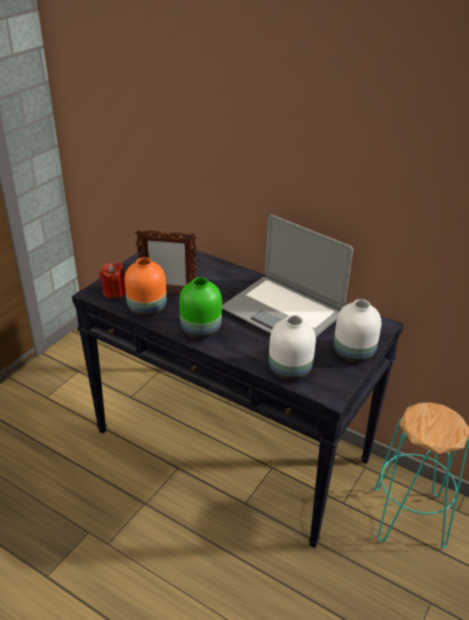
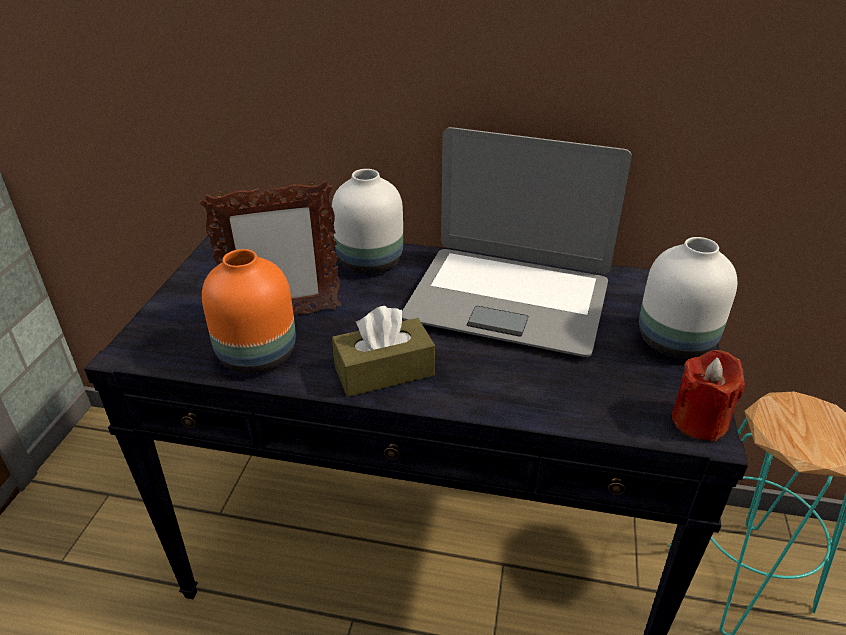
camera: 20 degrees left, 0 degrees up
red candle [100,262,126,299] -> red candle moved to [672,350,745,442]
green vase [179,277,222,339] -> brown tissue box [332,306,435,397]
white vase [269,315,316,380] -> white vase moved to [332,169,403,274]

